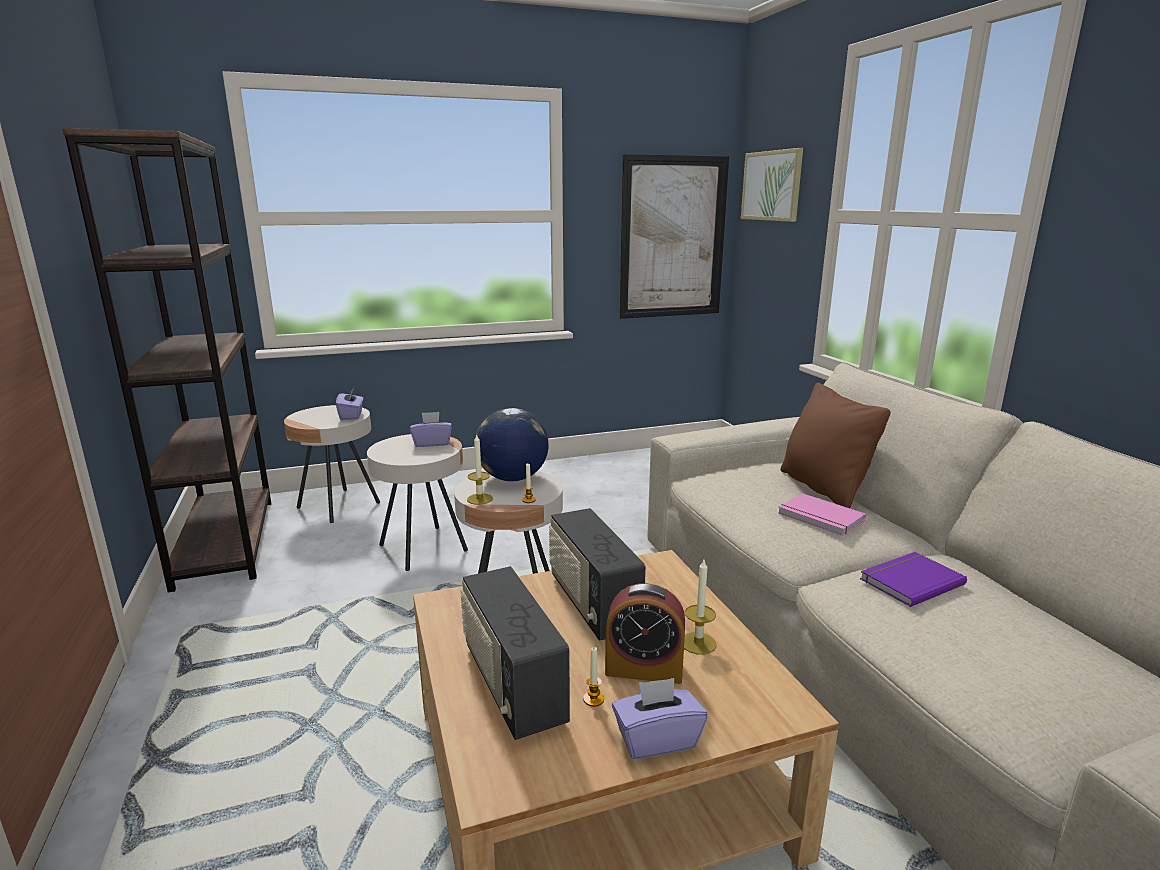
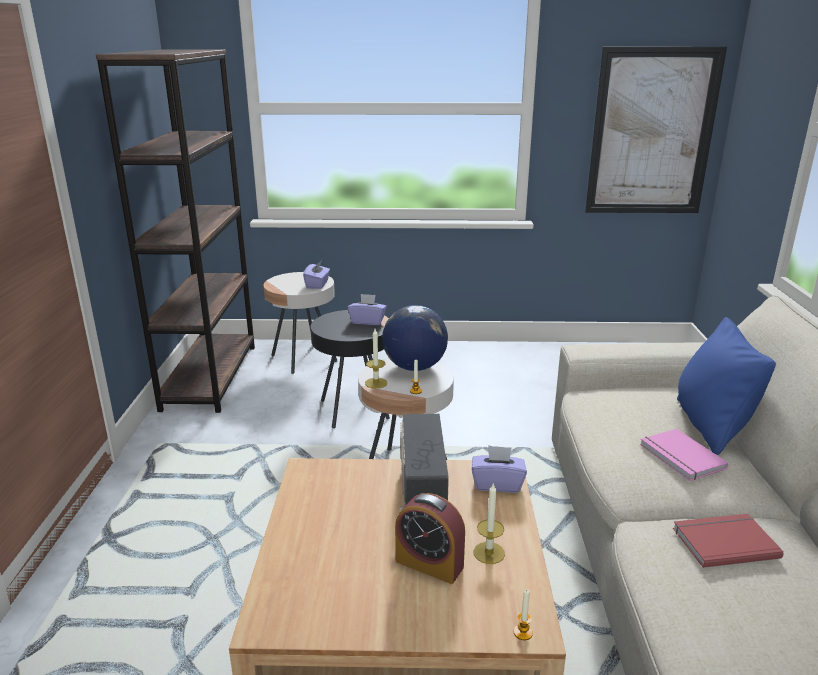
camera: 20 degrees right, 5 degrees up
beige side table [367,434,468,571] -> black side table [311,310,390,428]
radio [460,566,570,740] -> none
candle [583,647,604,707] -> candle moved to [514,589,533,640]
purple tissue box [612,678,707,759] -> purple tissue box moved to [472,445,527,493]
picture [741,148,803,222] -> none
brown pillow [780,383,891,508] -> blue pillow [677,317,776,455]
purple book [860,552,967,607] -> red book [673,514,784,568]

